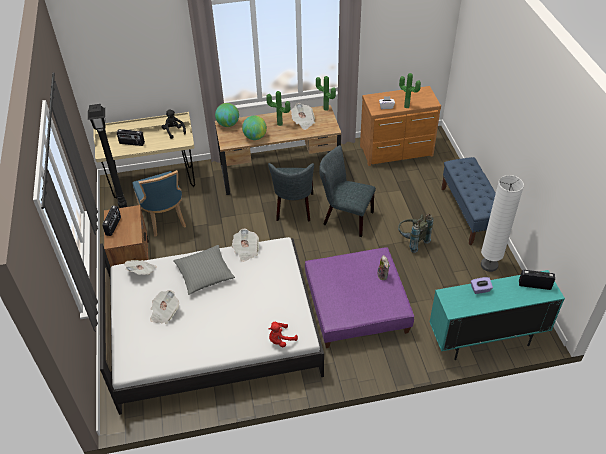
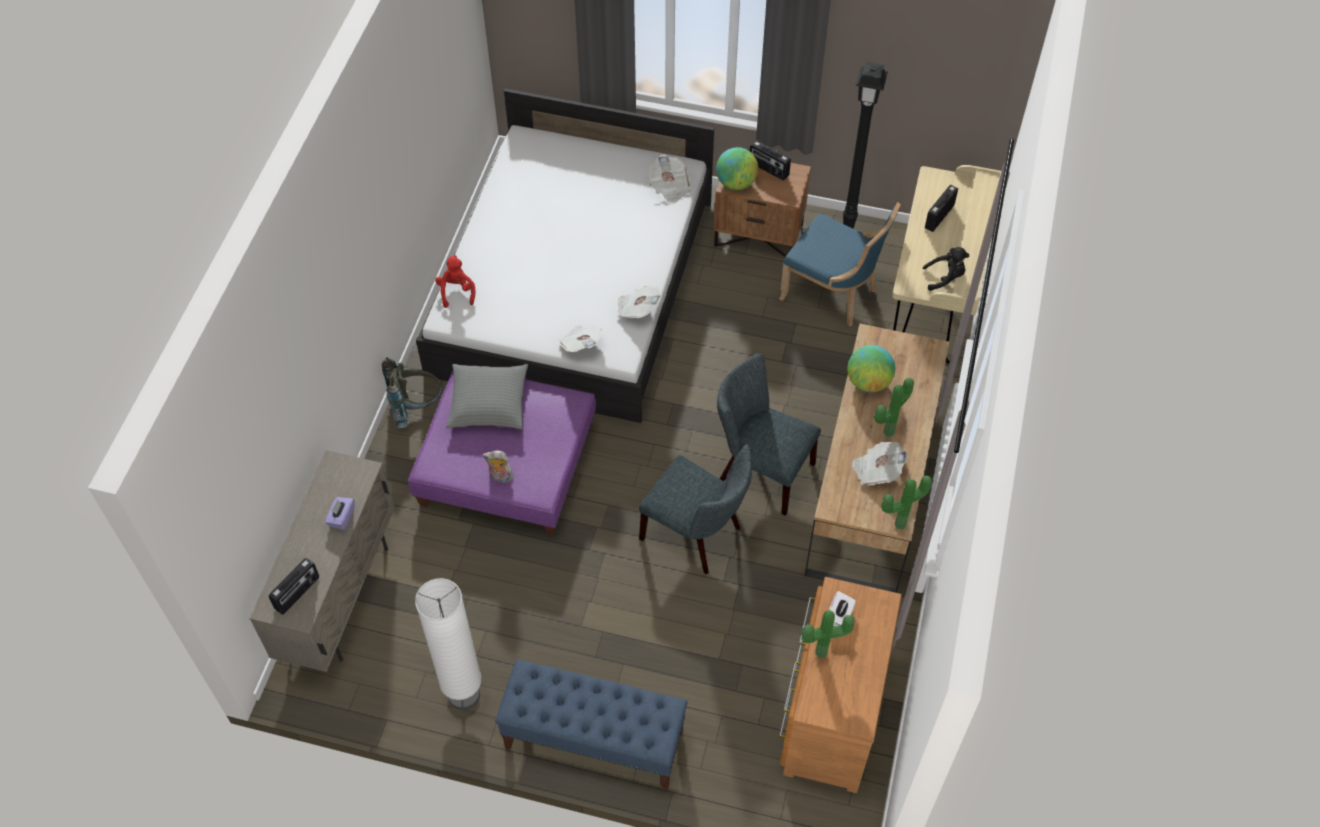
camera: 115 degrees right, 10 degrees up
blue chair [133,170,186,236] -> blue chair turned 150 degrees counterclockwise [779,202,901,326]
newspaper [150,290,179,324] -> newspaper moved to [559,326,604,352]
grey pillow [173,245,235,295] -> grey pillow moved to [446,364,528,429]
globe [215,103,239,127] -> globe moved to [716,147,759,190]
grey chair [319,145,376,237] -> grey chair turned 75 degrees clockwise [639,444,752,574]
grey backpack [398,214,433,253] -> grey backpack moved to [382,357,442,428]
turquoise cabinet [429,270,565,360] -> beige cabinet [249,450,395,672]

